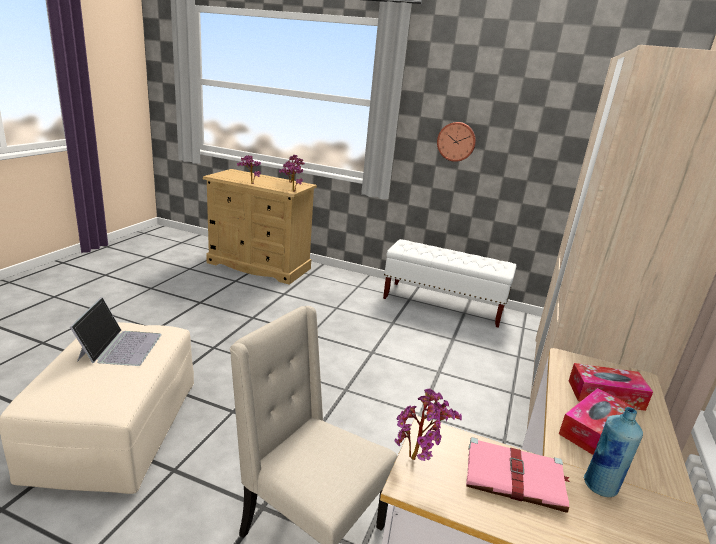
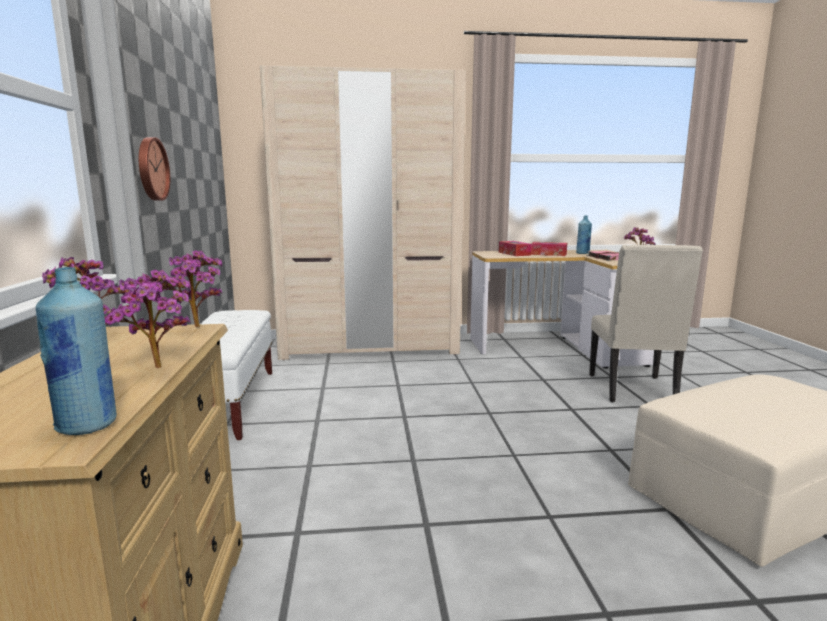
camera: 115 degrees left, 10 degrees down
laptop [70,297,162,366] -> none
none -> blue bottle [36,267,117,435]

